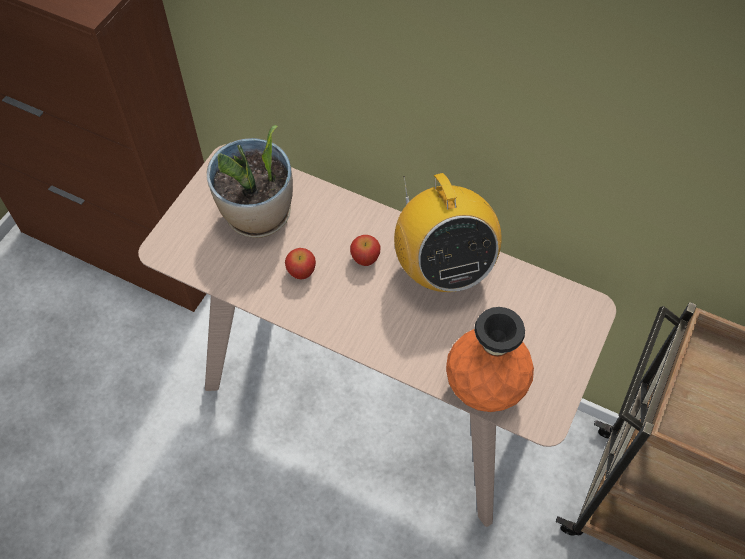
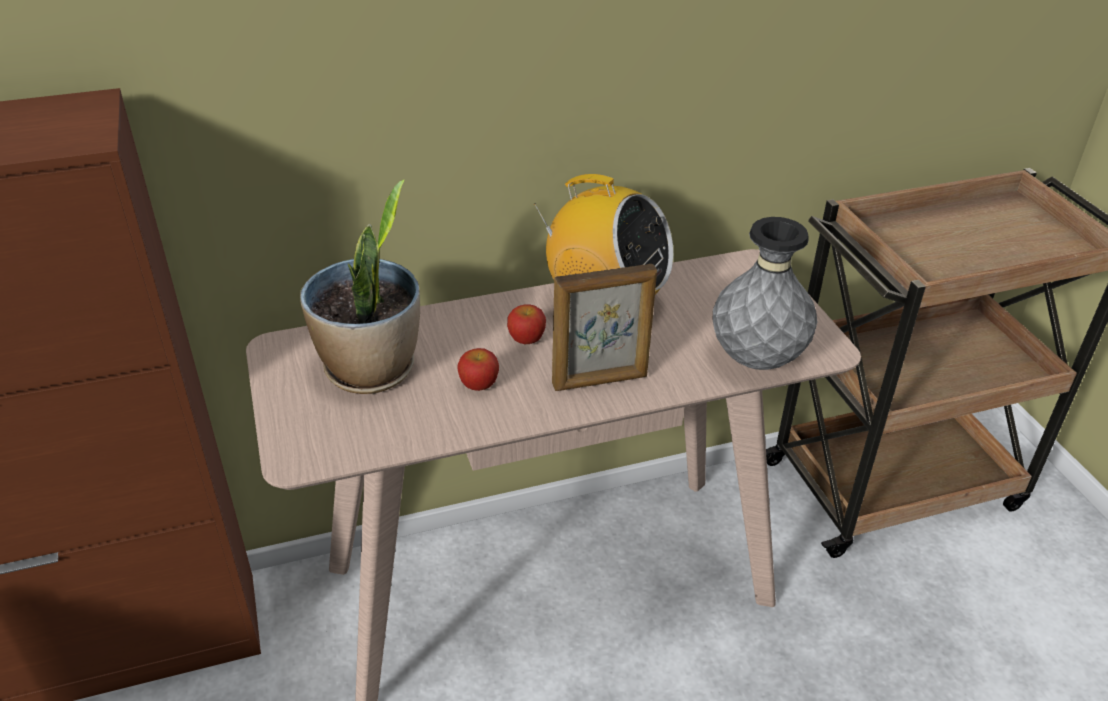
camera: 45 degrees left, 20 degrees down
orange vase [446,307,534,412] -> grey vase [713,217,817,370]
none -> picture frame [552,264,657,391]

